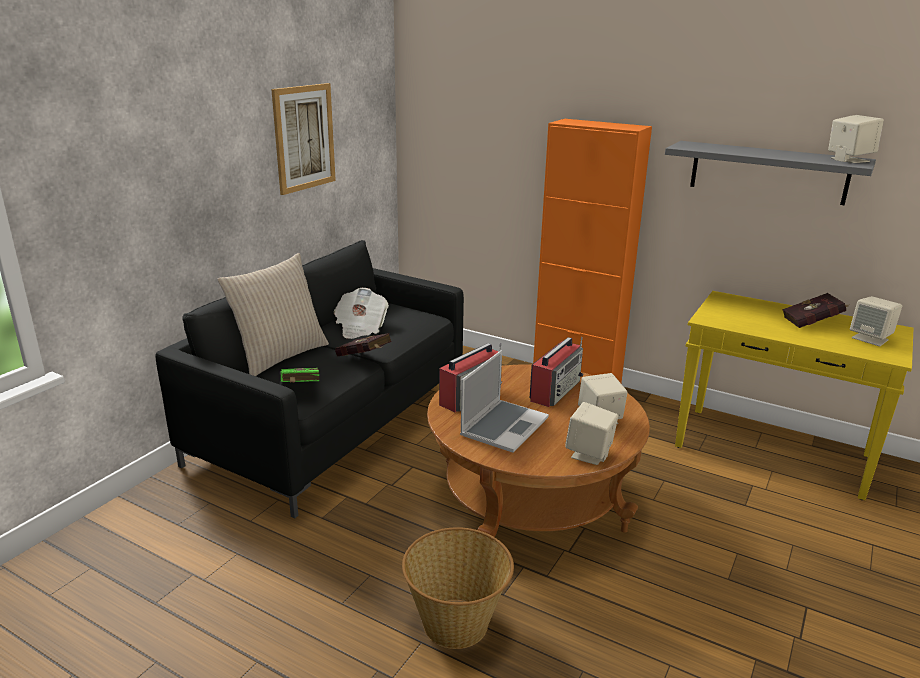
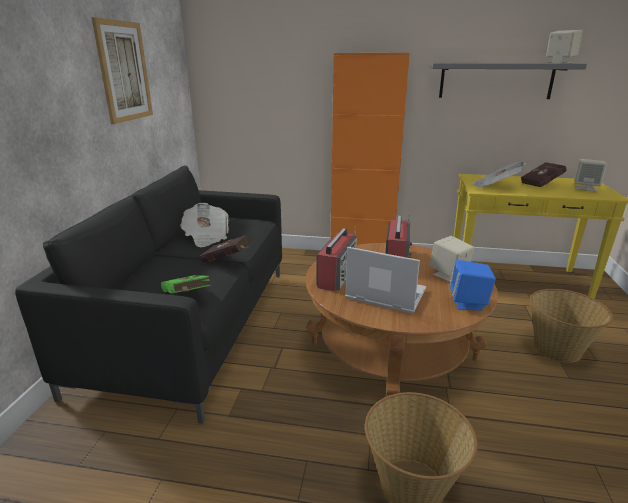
camera: 20 degrees left, 0 degrees up
beige pillow [217,253,329,376] -> none
laptop [460,350,549,453] -> laptop turned 75 degrees counterclockwise [345,247,426,314]
beige speaker [565,402,618,465] -> blue speaker [450,260,496,311]
none -> newspaper [472,162,526,188]
none -> basket [530,289,613,363]

